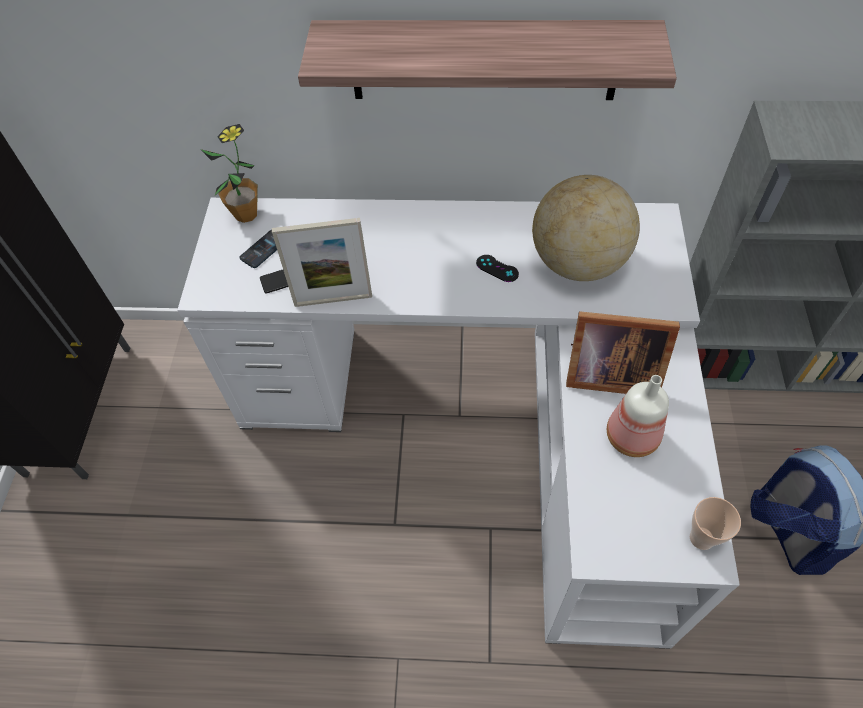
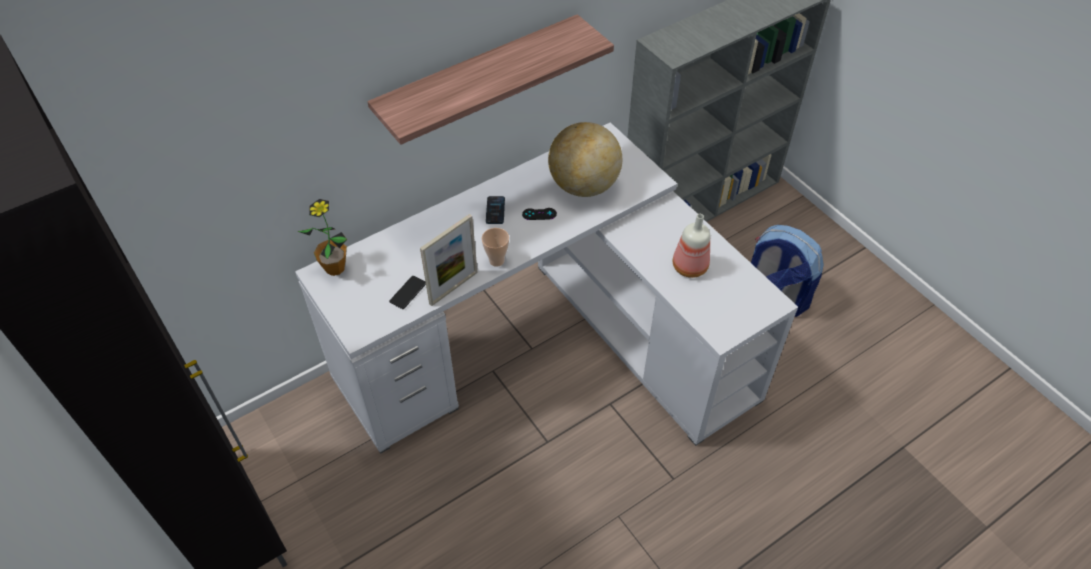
camera: 40 degrees left, 5 degrees down
phone [239,230,277,268] -> phone moved to [486,196,505,224]
picture frame [566,311,680,394] -> none
cup [690,497,741,550] -> cup moved to [482,228,509,267]

